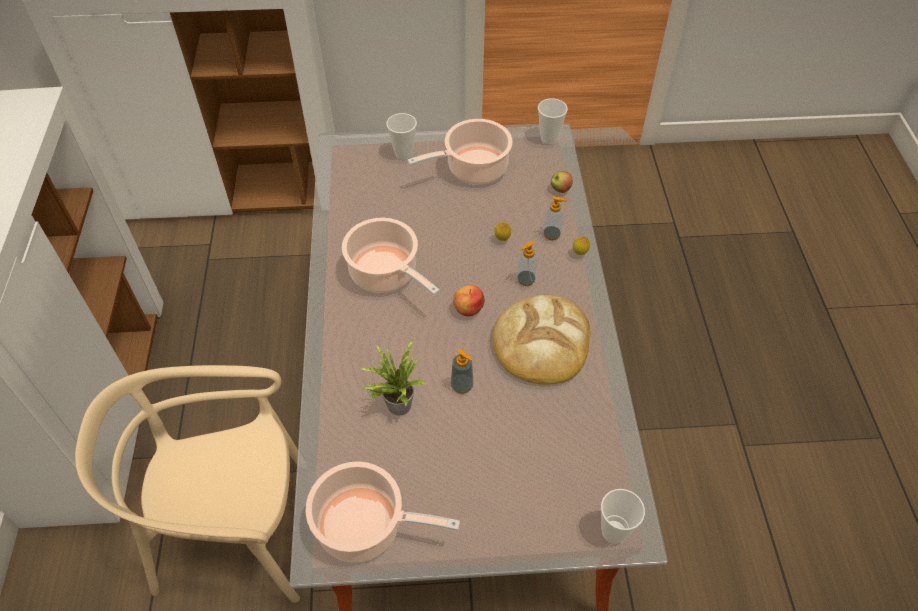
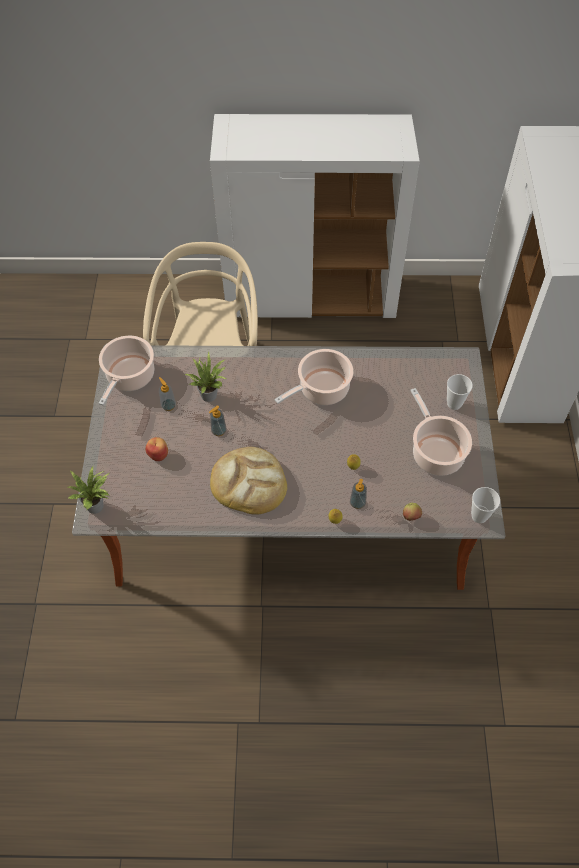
camera: 95 degrees right, 5 degrees up
apple [453,285,484,316] -> apple moved to [145,437,168,461]
soap dispenser [516,241,538,286] -> soap dispenser moved to [159,377,176,411]
cup [601,489,645,544] -> potted plant [68,466,109,514]

